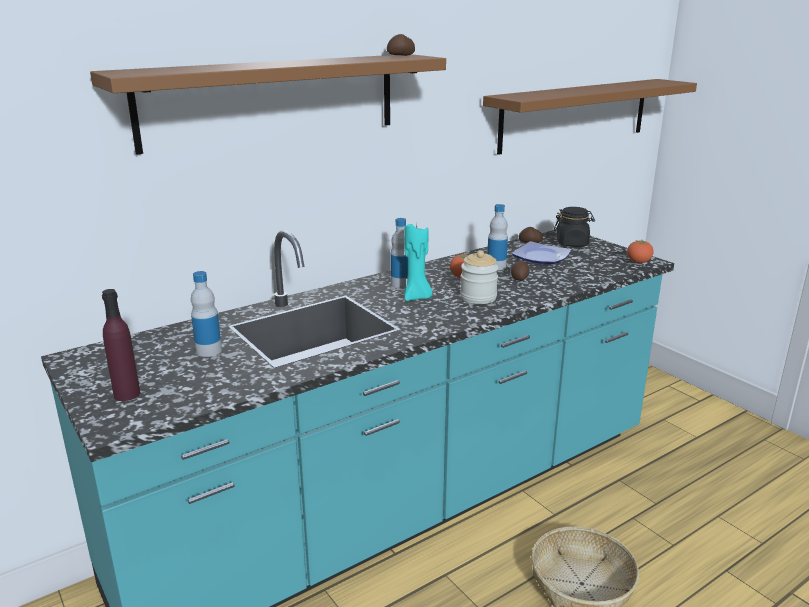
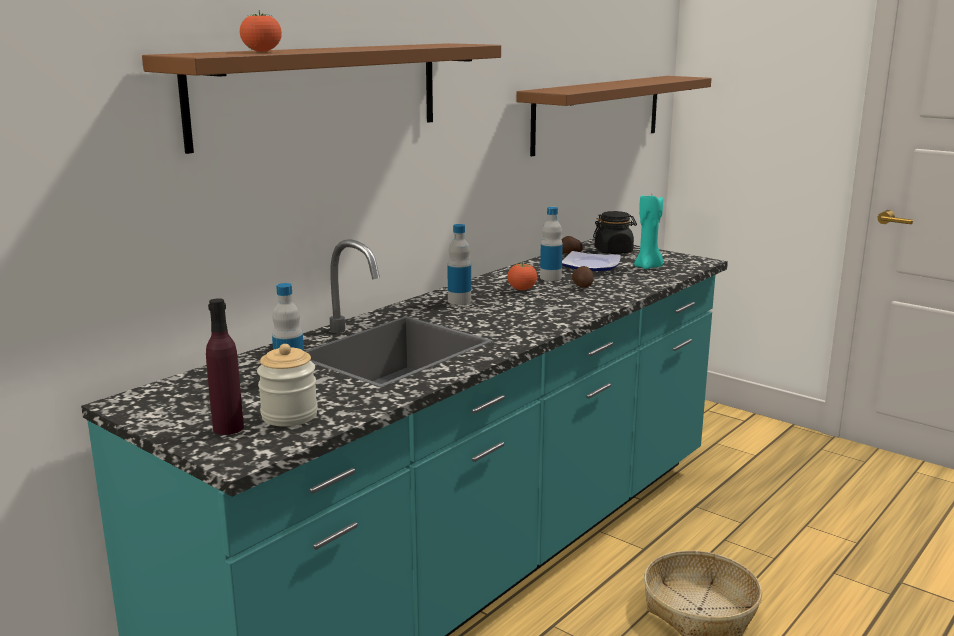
camera: 15 degrees left, 5 degrees down
potato [387,34,415,56] -> none
turquoise candle [404,223,433,301] -> turquoise candle moved to [634,195,663,269]
jar [460,250,499,304] -> jar moved to [257,344,318,427]
tomato [627,240,653,263] -> tomato moved to [240,10,282,52]

